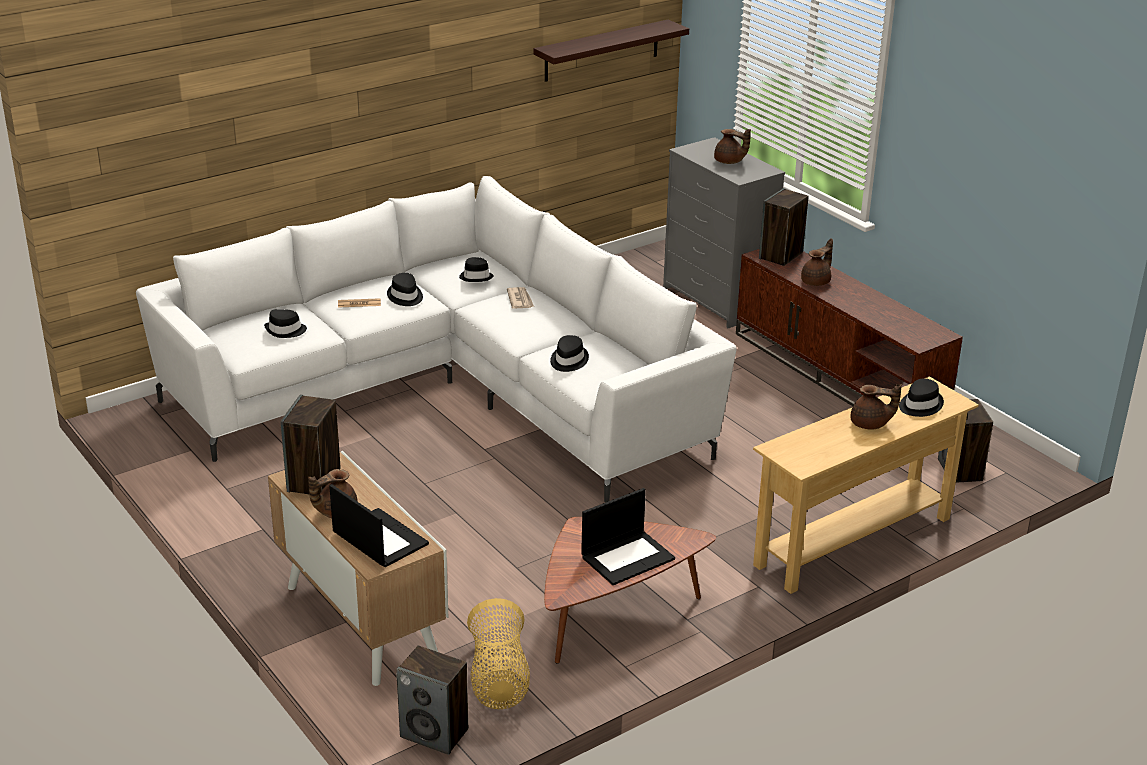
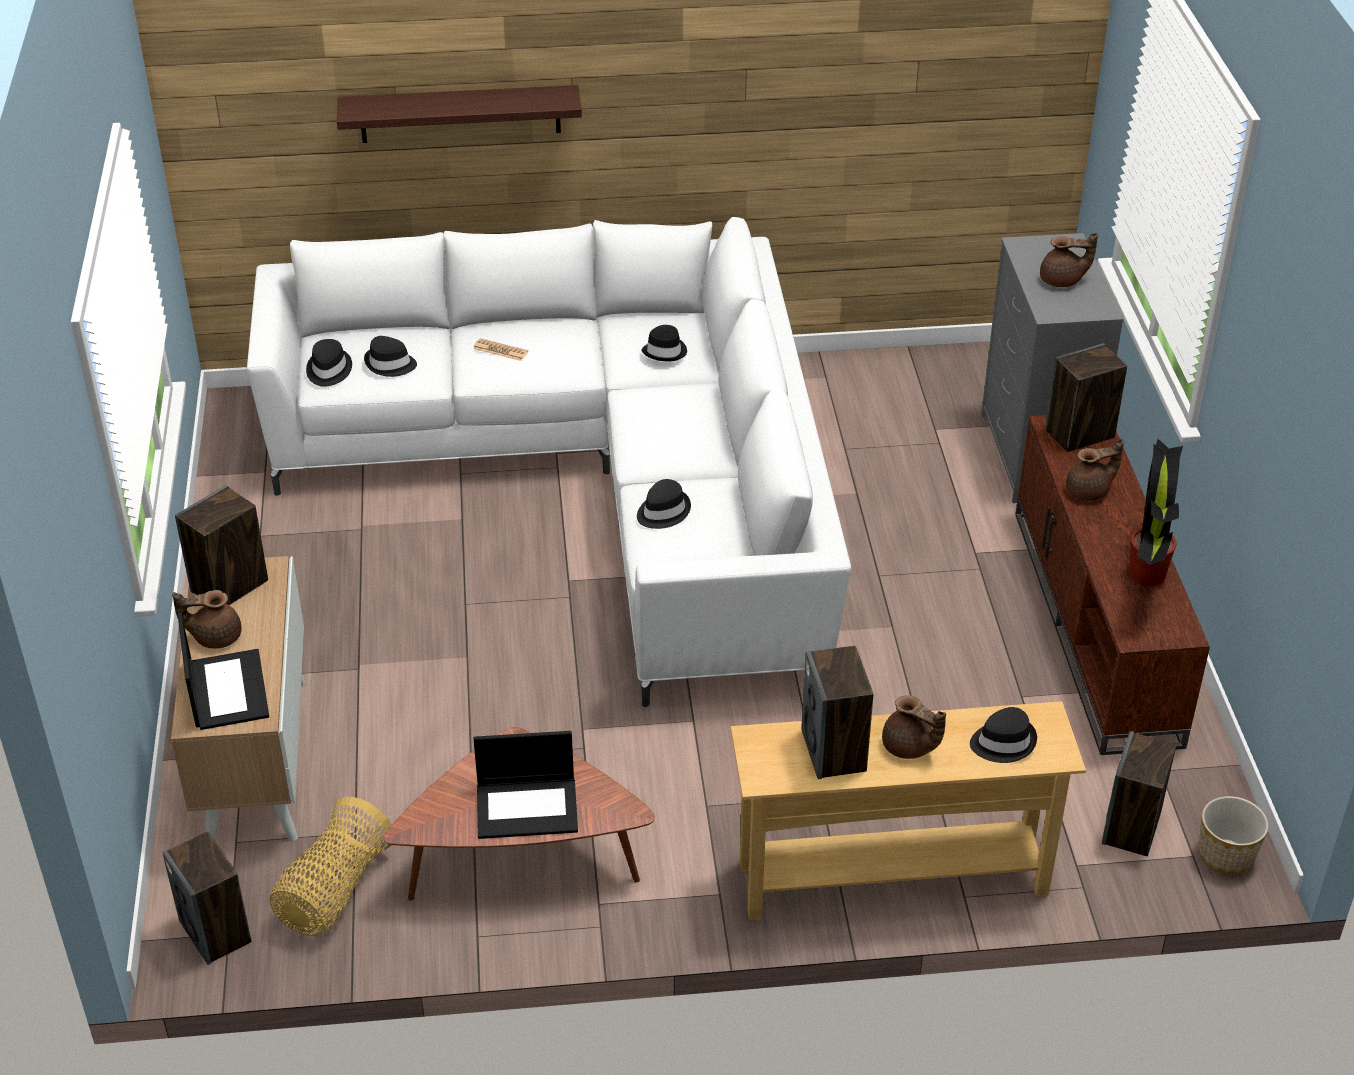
camera: 30 degrees right, 10 degrees up
black hat [387,273,423,306] -> black hat moved to [306,339,352,387]
newspaper [507,287,534,308] -> none
shelf [534,20,689,82] -> shelf moved to [337,85,582,143]
brown teapot [714,129,751,164] -> brown teapot turned 60 degrees counterclockwise [1040,233,1098,287]
none -> speaker [801,646,873,779]
none -> potted plant [1129,439,1183,586]
none -> planter [1198,796,1269,875]

